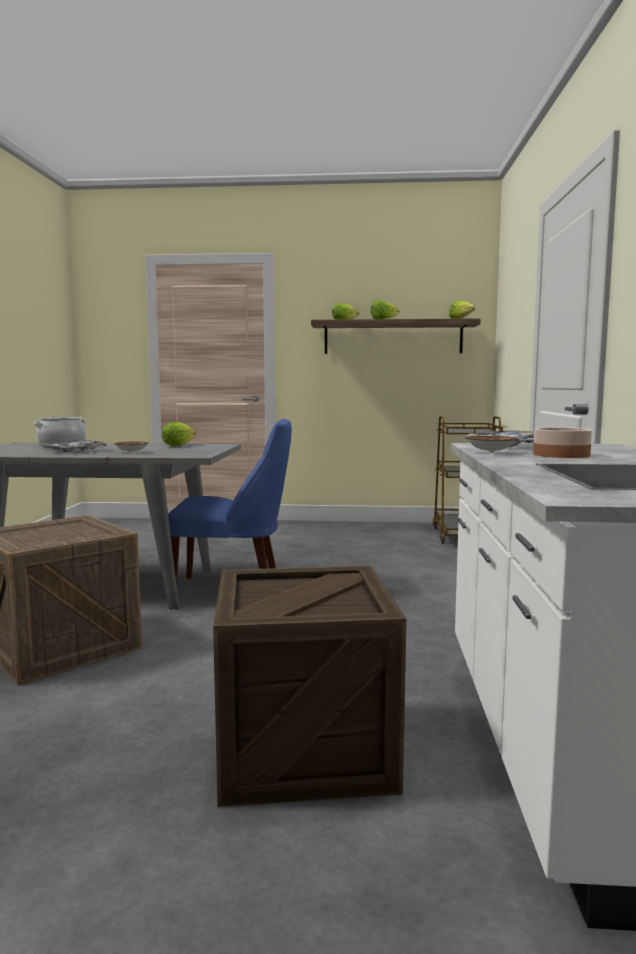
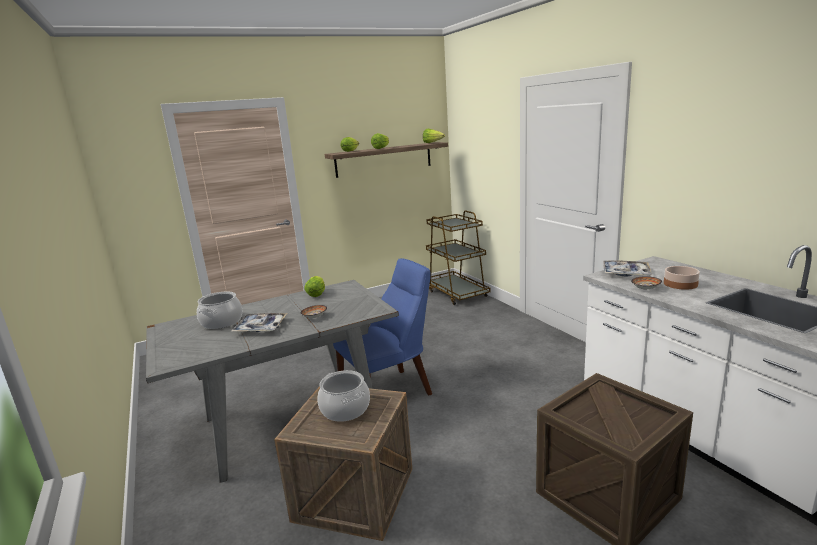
camera: 30 degrees left, 10 degrees up
none -> cooking pot [318,370,370,422]

